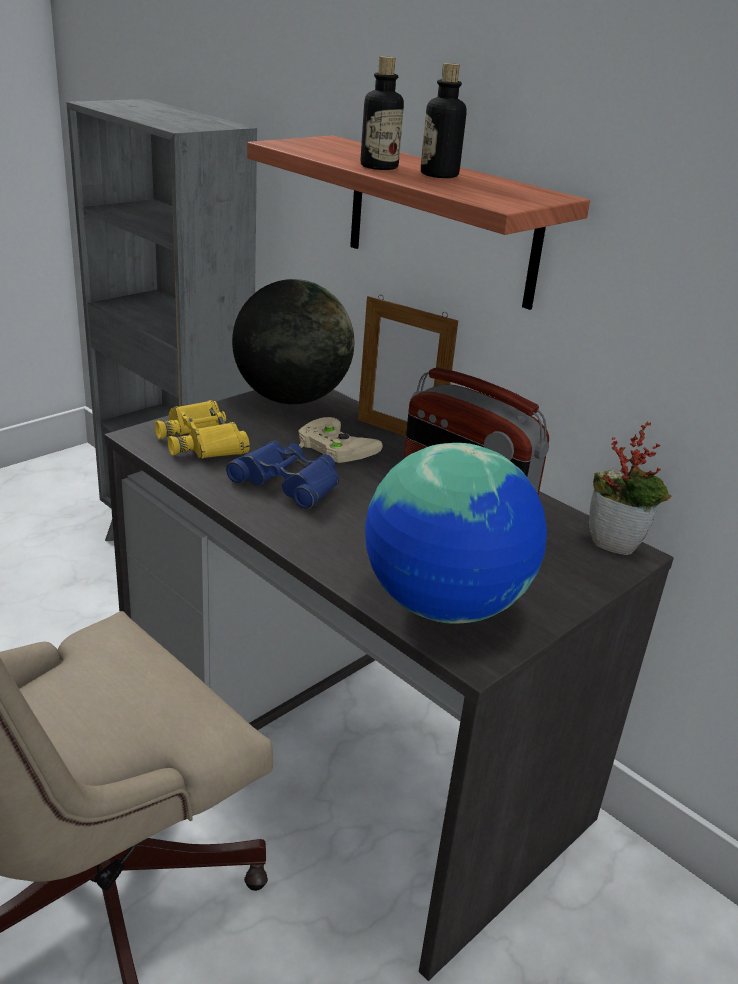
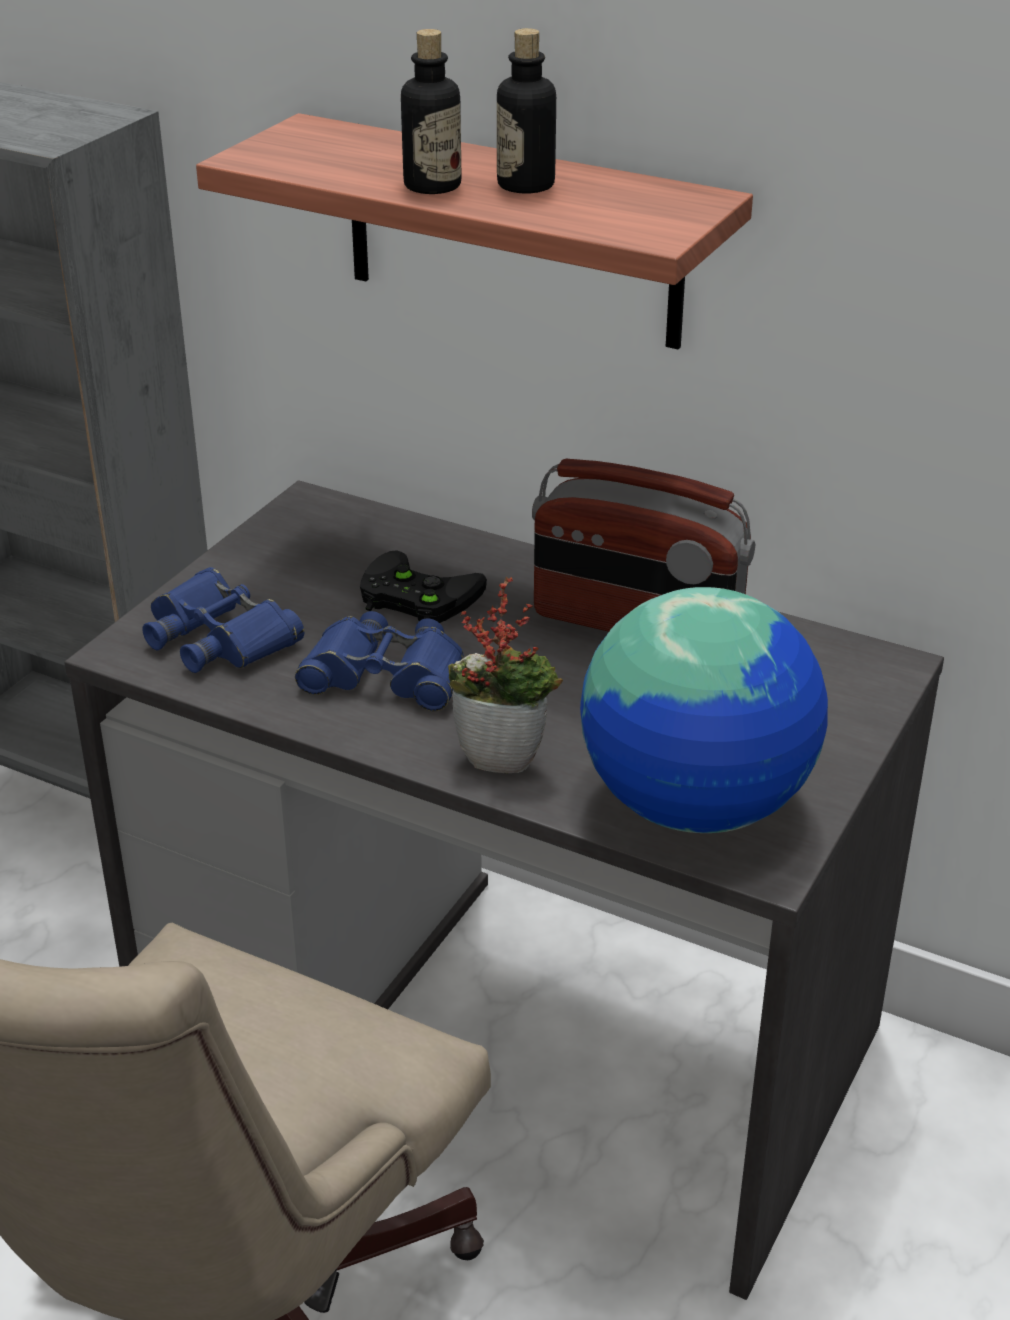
camera: 15 degrees left, 5 degrees up
yellow binoculars [155,400,250,459] -> blue binoculars [142,567,304,673]
globe [232,279,354,404] -> none
beige game controller [298,417,383,463] -> black game controller [360,550,487,623]
picture frame [358,295,458,436] -> none
potted plant [589,421,671,555] -> potted plant moved to [448,576,563,773]

